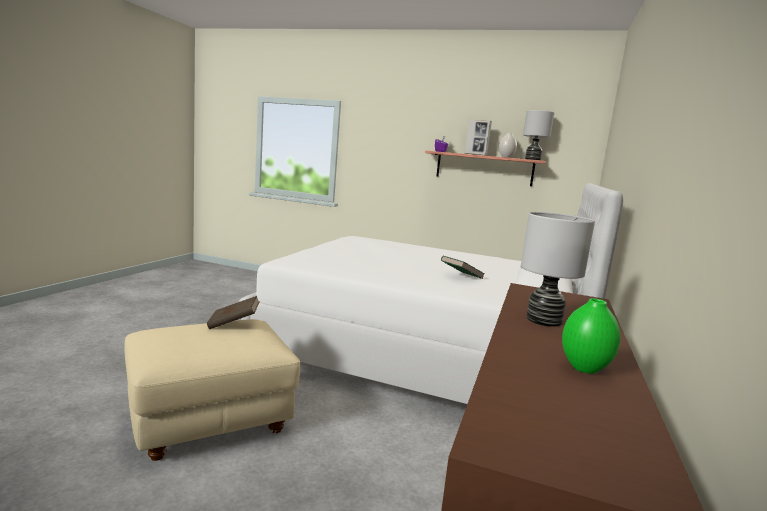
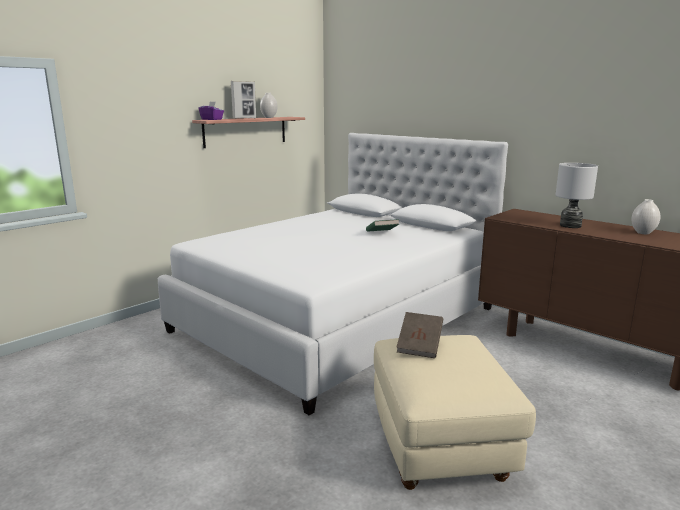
camera: 65 degrees left, 5 degrees up
grey table lamp [523,110,554,160] -> none
green vase [562,298,621,374] -> white vase [632,199,660,234]

